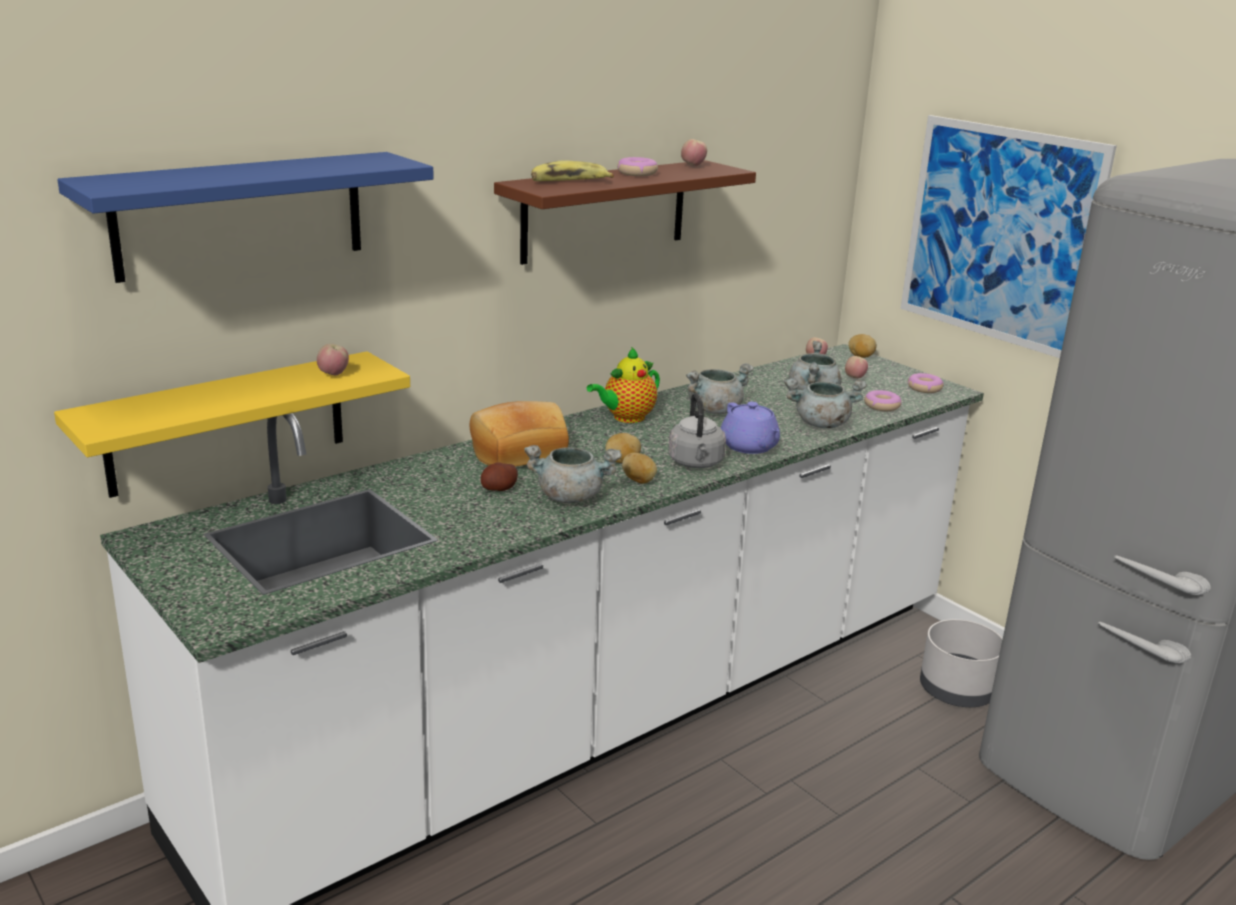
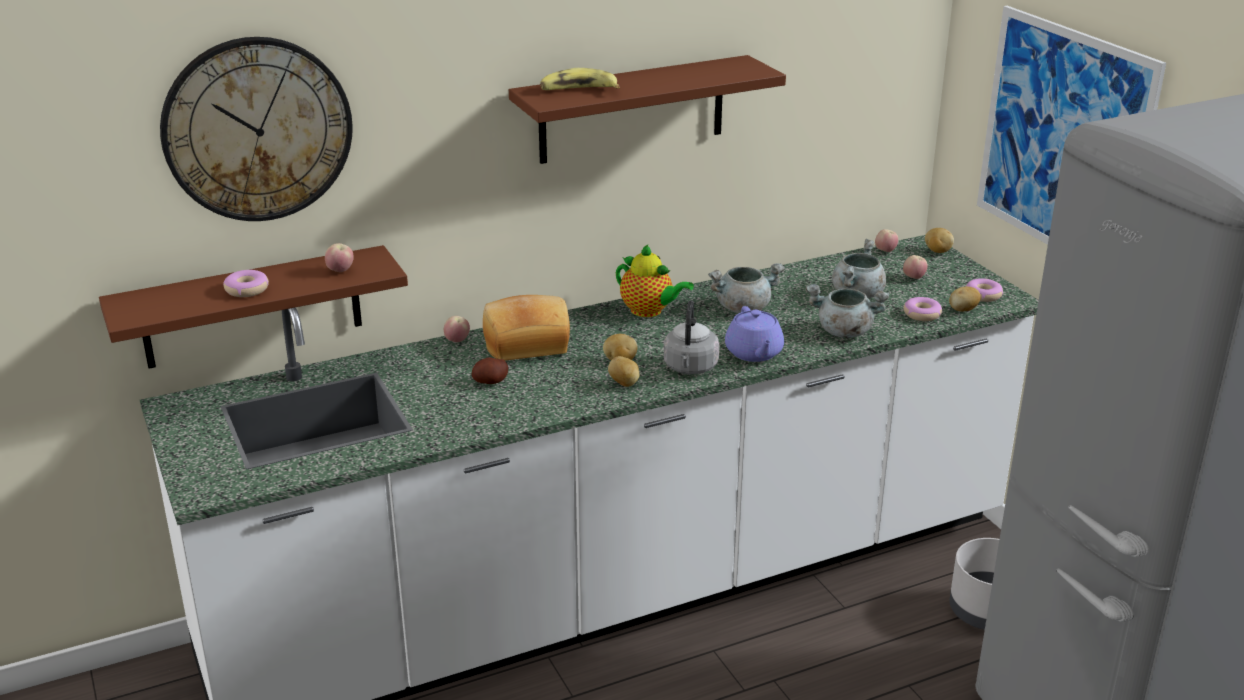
camera: 15 degrees right, 5 degrees up
yellow shelf [54,351,410,498] -> brown shelf [99,245,408,369]
blue shelf [57,152,434,283] -> wall clock [160,37,353,221]
grey cooking pot [524,445,622,503] -> none
teapot [587,347,660,423] -> teapot turned 120 degrees counterclockwise [616,245,694,317]
donut [617,157,658,176] -> donut moved to [223,270,269,297]
apple [681,139,707,166] -> apple moved to [444,316,470,342]
none -> potato [949,287,981,311]

